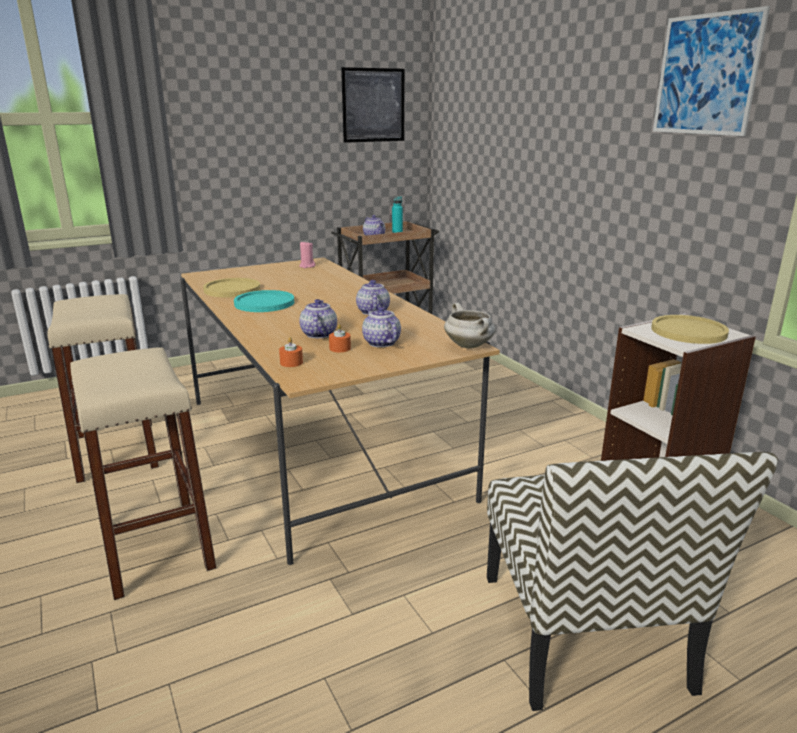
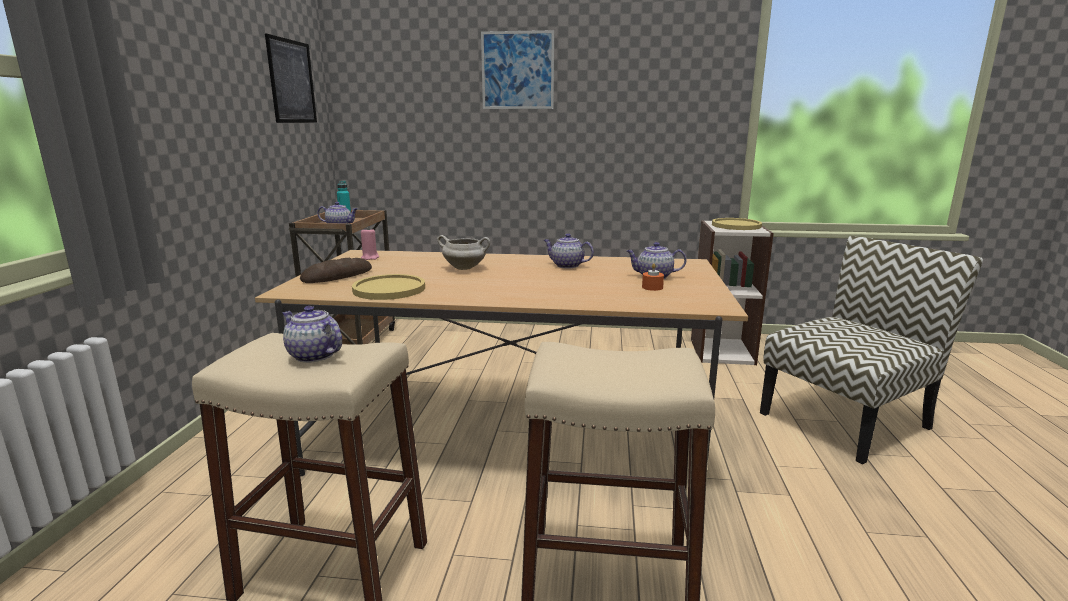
camera: 55 degrees left, 5 degrees down
turquoise plate [234,290,294,312] -> none
orange candle [279,337,303,367] -> none
teapot [299,299,337,338] -> teapot moved to [282,306,342,363]
white cooking pot [444,303,495,349] -> white cooking pot moved to [437,235,490,270]
chair [487,452,778,711] -> chair turned 60 degrees counterclockwise [760,236,983,464]
picture [653,6,770,136] -> picture moved to [481,30,554,109]
none -> bread [300,258,372,283]

